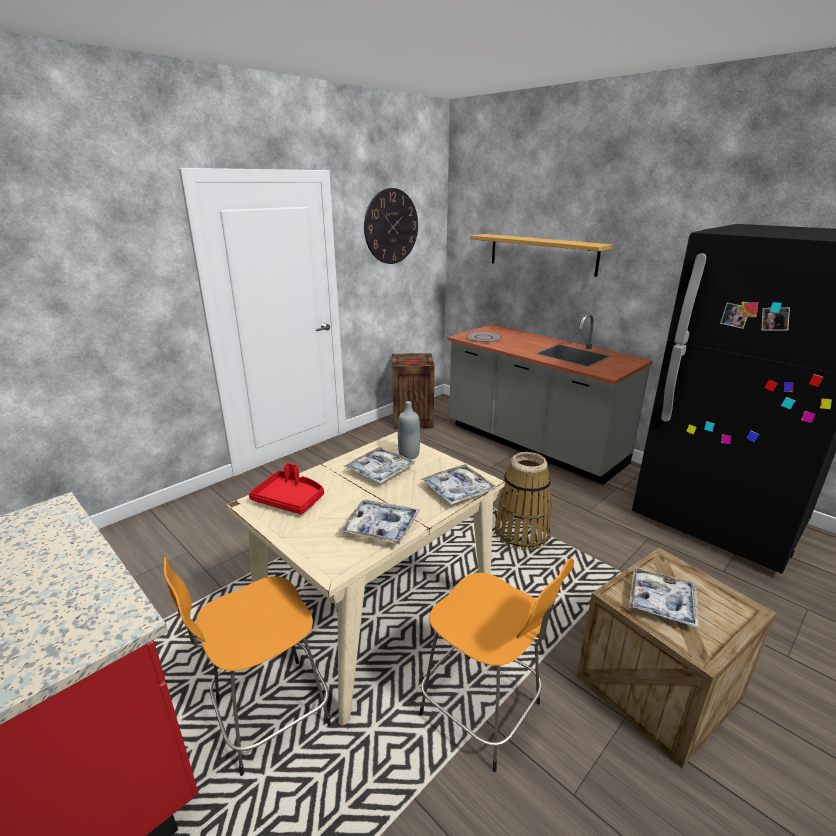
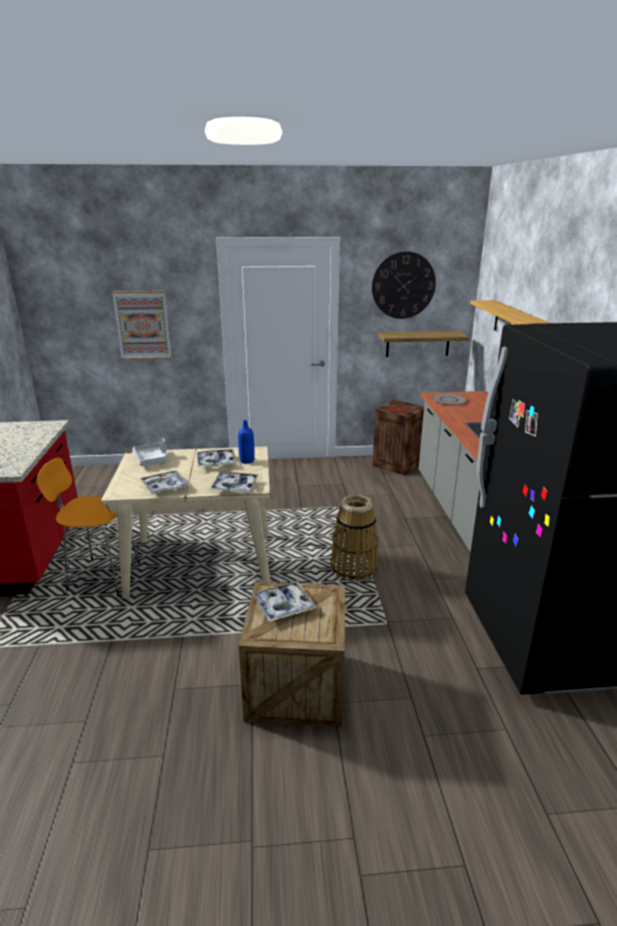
camera: 40 degrees right, 0 degrees up
red tray [249,463,324,514] -> grey tray [132,438,168,466]
grey bottle [398,401,420,460] -> blue bottle [238,420,255,464]
orange stool [420,558,574,772] -> none
none -> picture [112,291,171,360]
none -> shelf [378,331,469,357]

